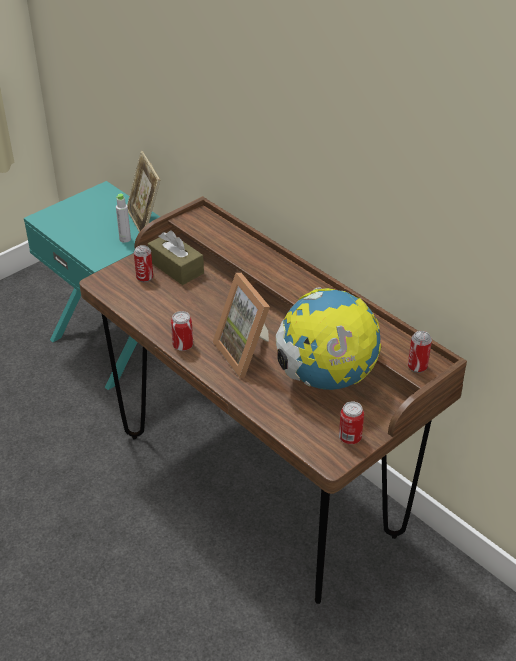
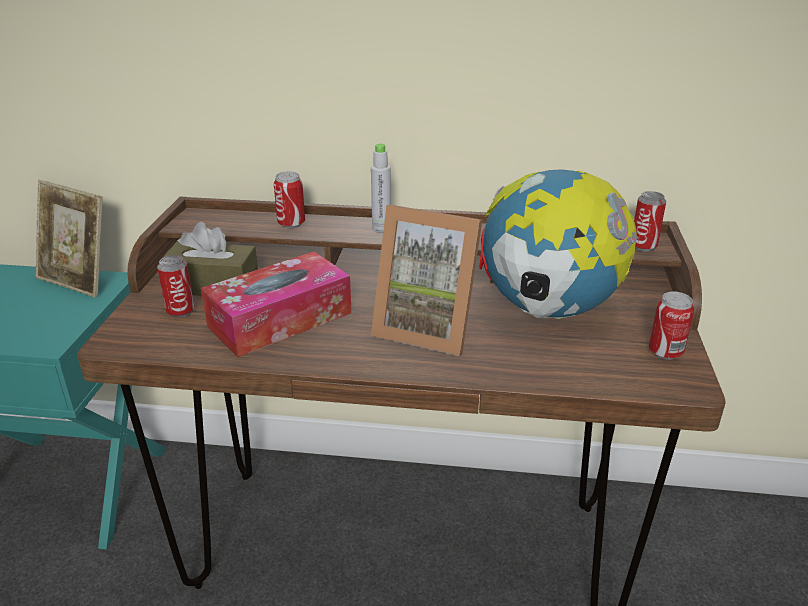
camera: 40 degrees left, 10 degrees down
grey bottle [116,194,131,243] -> grey bottle moved to [371,144,391,233]
can [171,311,193,351] -> can moved to [274,171,305,228]
none -> tissue box [201,251,352,357]

